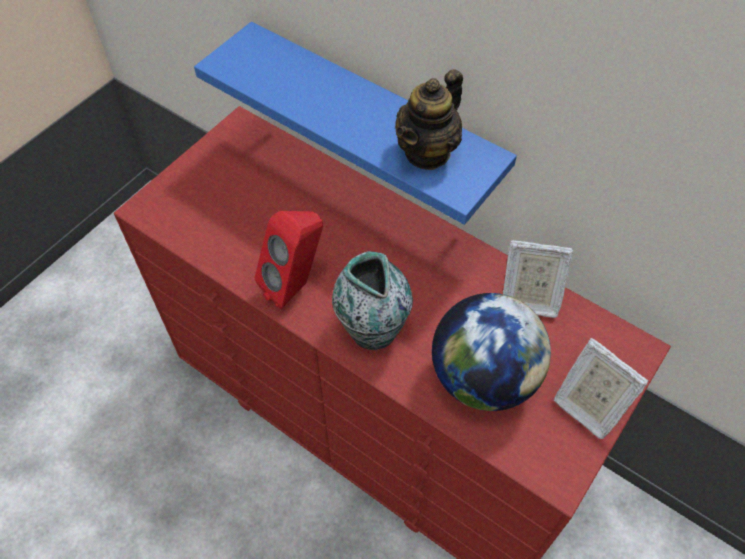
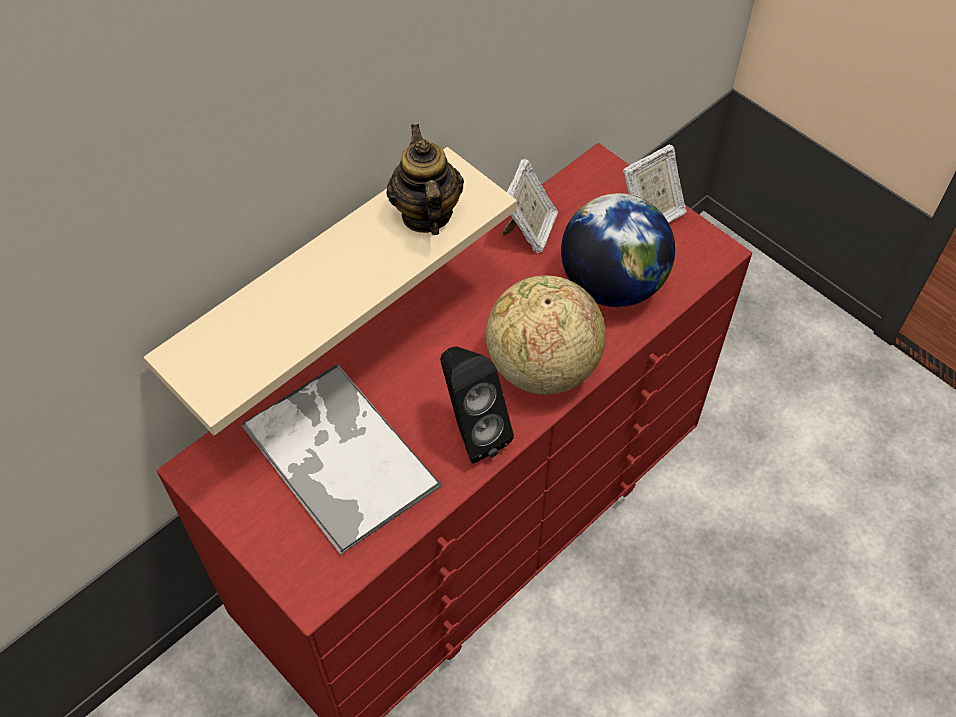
camera: 80 degrees left, 0 degrees up
blue shelf [194,22,517,225] -> beige shelf [144,147,517,435]
red speaker [255,211,323,309] -> black speaker [440,346,514,463]
vase [332,251,413,350] -> globe [486,275,606,395]
teapot [395,69,463,170] -> teapot turned 150 degrees counterclockwise [386,124,464,235]
none -> tray [242,364,441,556]

